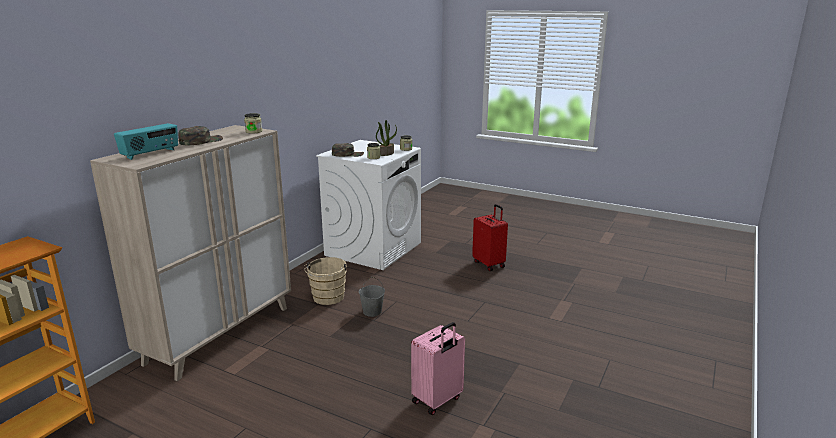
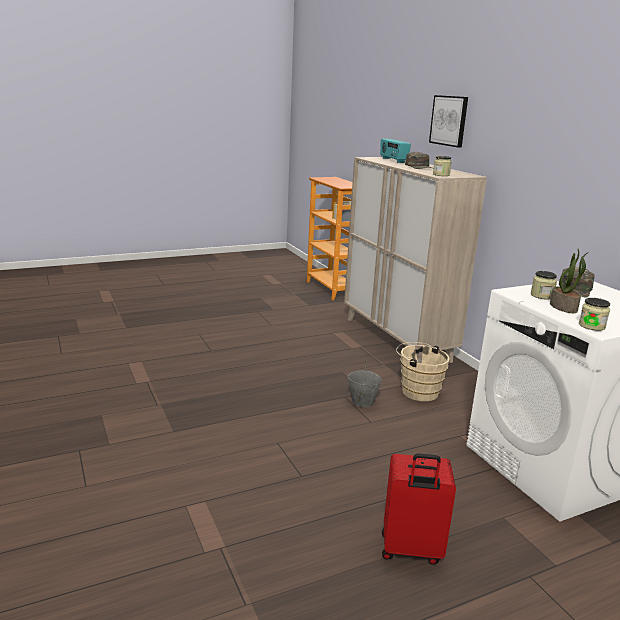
camera: 125 degrees right, 0 degrees up
pink suitcase [411,322,465,415] -> none
none -> picture [429,95,468,148]

